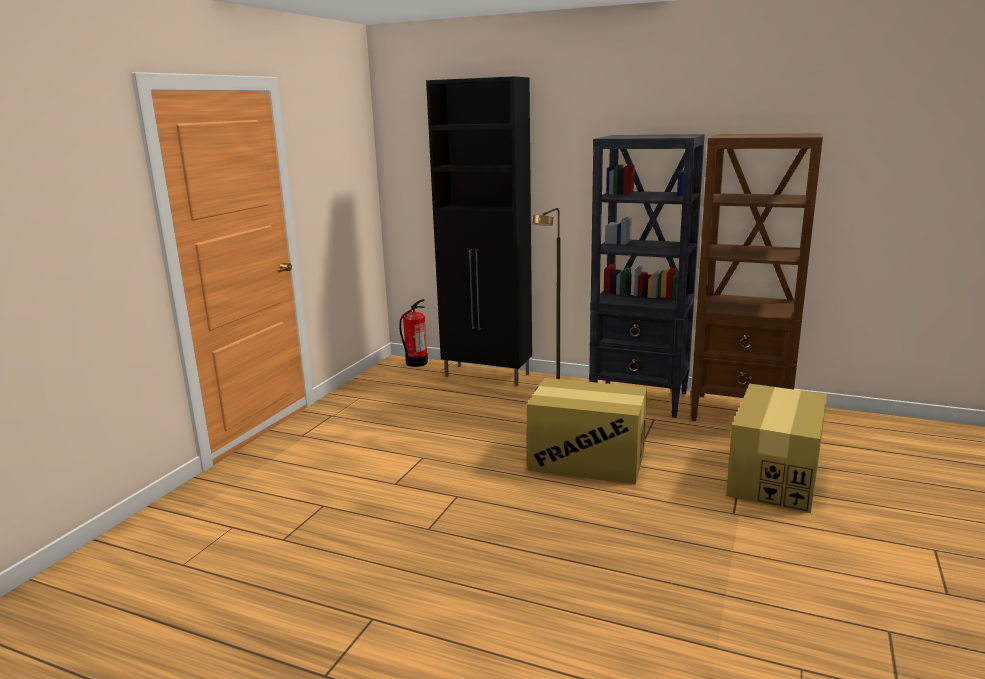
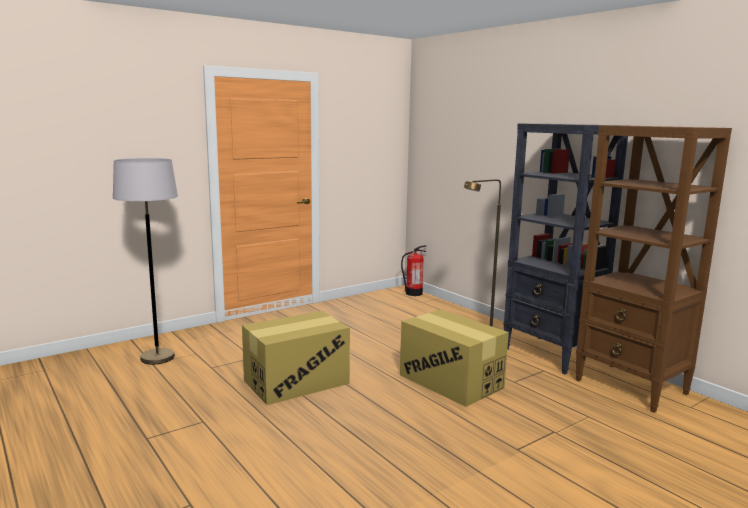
camera: 30 degrees right, 5 degrees down
black cabinet [426,76,532,386] -> none
cardboard box [726,384,827,513] -> cardboard box moved to [242,311,350,405]
none -> grey floor lamp [113,158,178,365]

